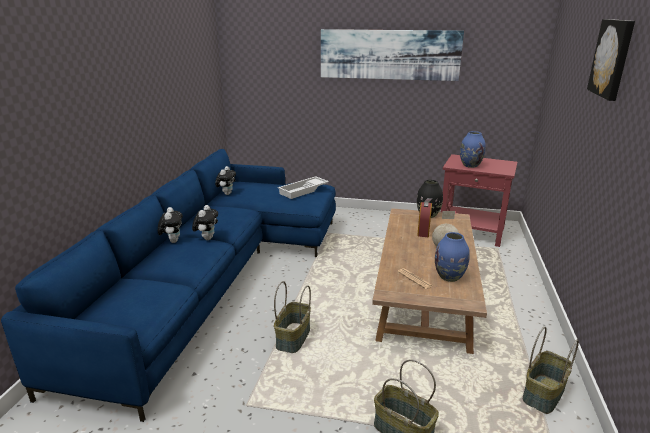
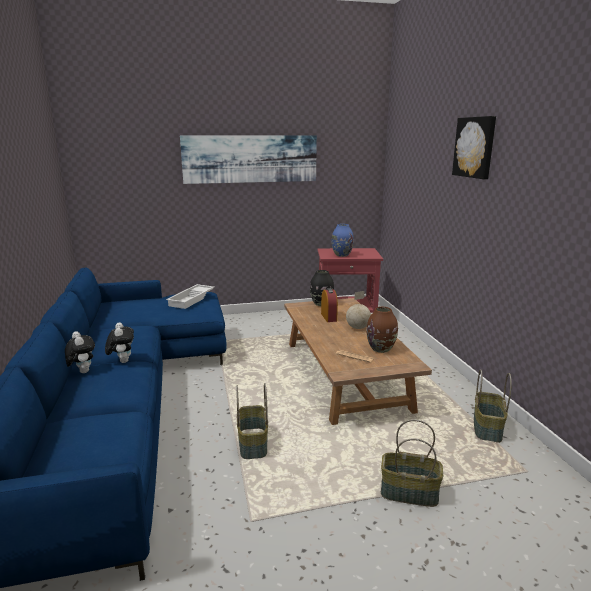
camera: 25 degrees left, 5 degrees down
plush toy [215,166,236,195] -> none
blue vase [435,232,470,282] -> brown vase [367,307,398,353]

